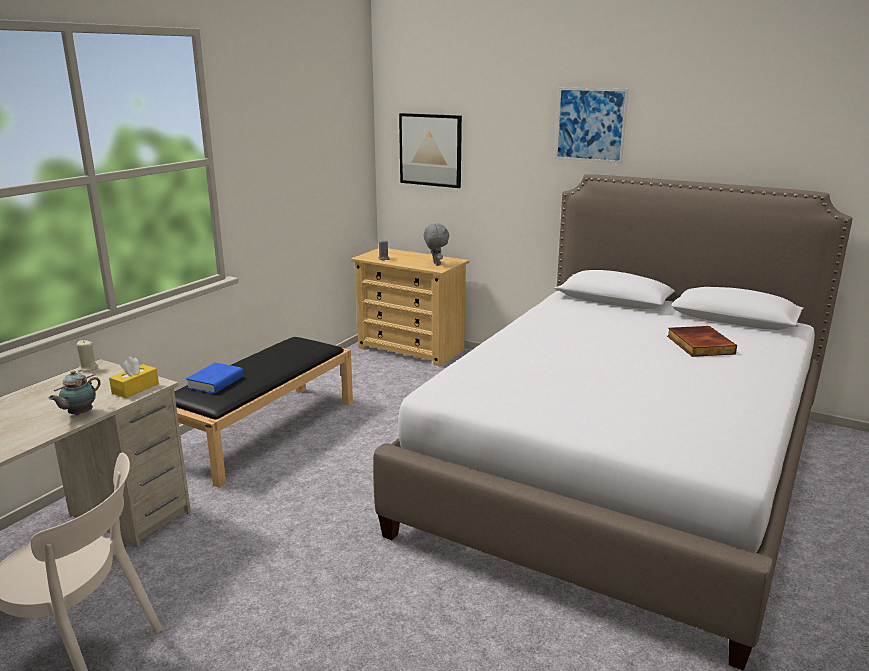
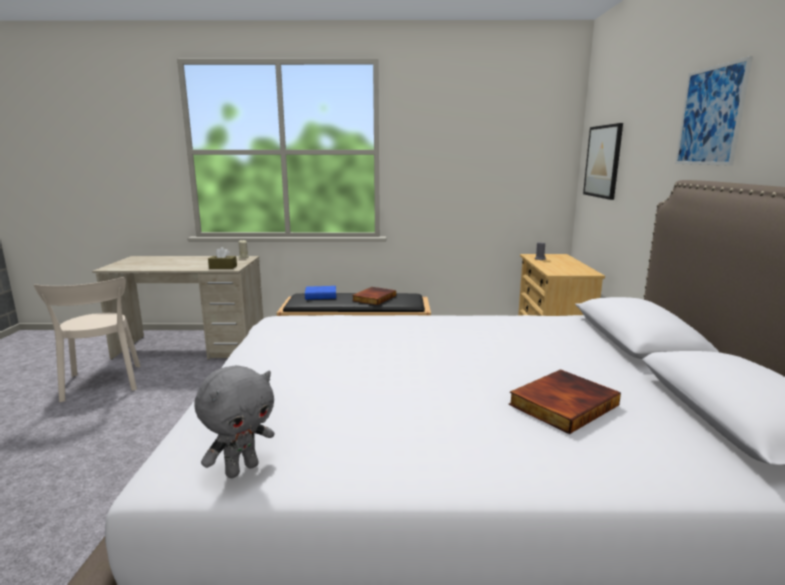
camera: 60 degrees right, 5 degrees down
teapot [48,370,101,416] -> none
yellow tissue box [109,356,159,398] -> brown tissue box [208,247,237,269]
grey plush toy [424,224,449,266] -> grey plush toy moved to [194,365,275,478]
none -> book [352,287,396,305]

